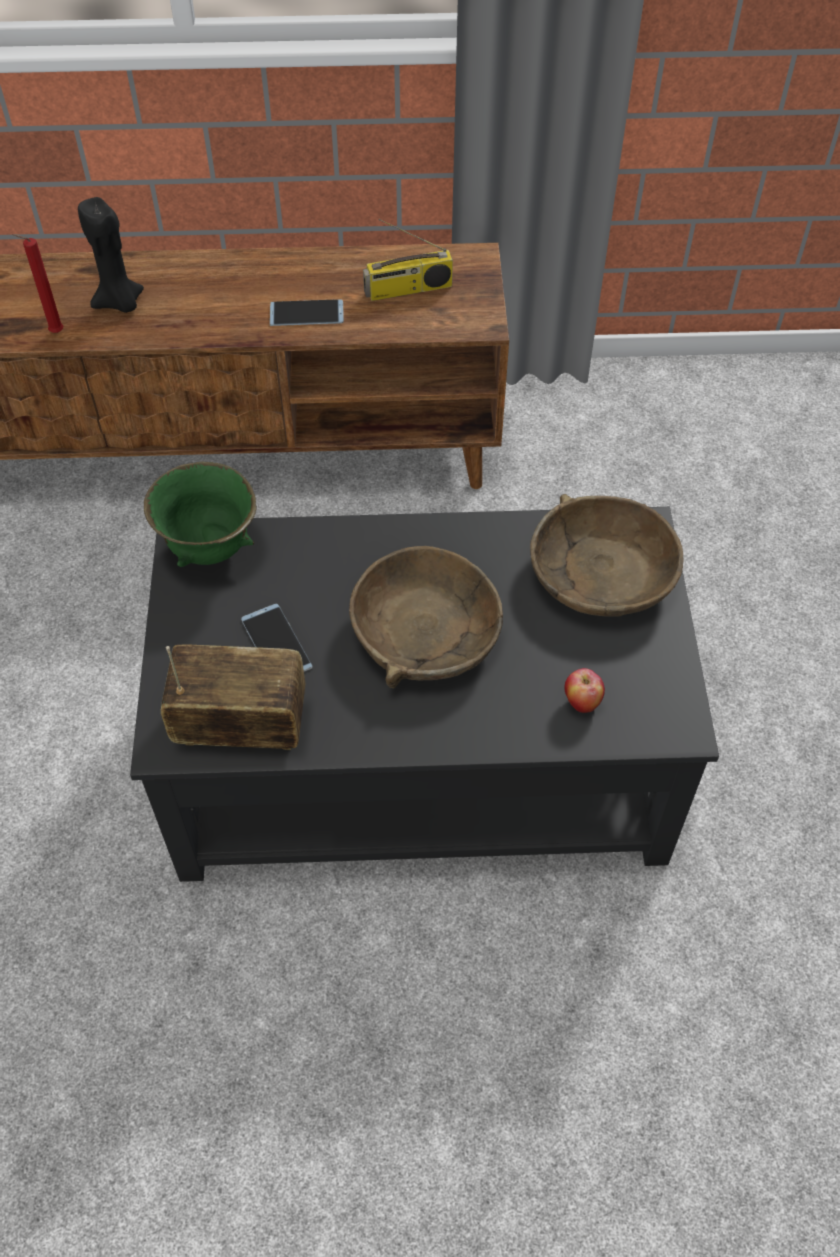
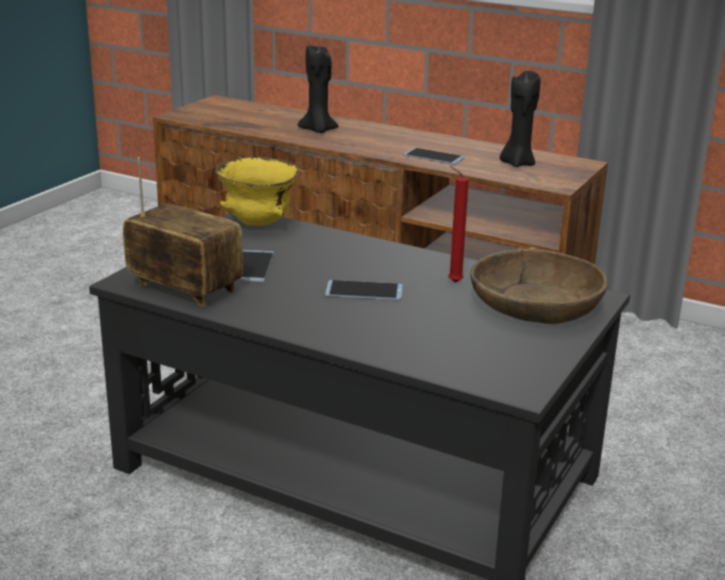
camera: 30 degrees right, 30 degrees down
red candle [12,234,63,333] -> red candle moved to [448,166,469,283]
green bowl [144,461,257,567] -> yellow bowl [215,157,299,226]
brown bowl [349,546,503,689] -> phone [325,280,403,300]
radio [363,219,453,301] -> black candle [500,71,541,167]
apple [564,668,605,713] -> none

